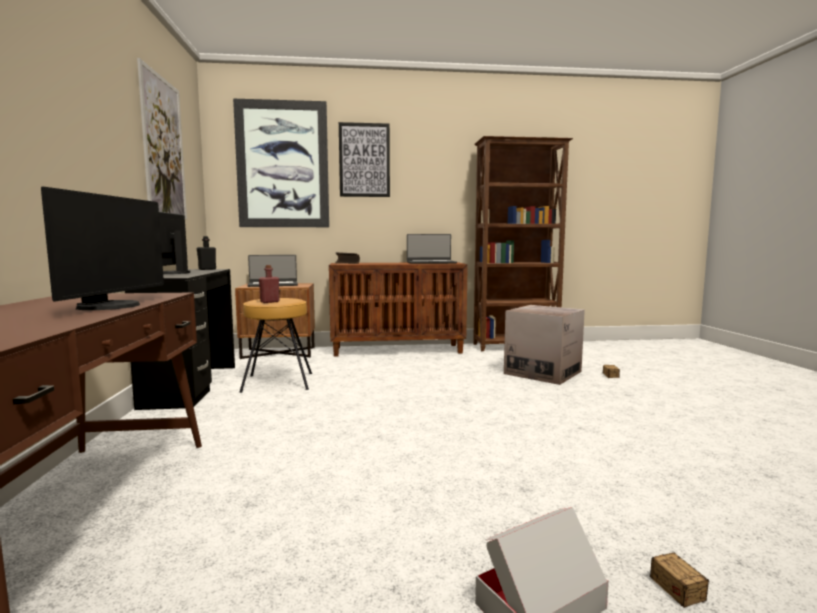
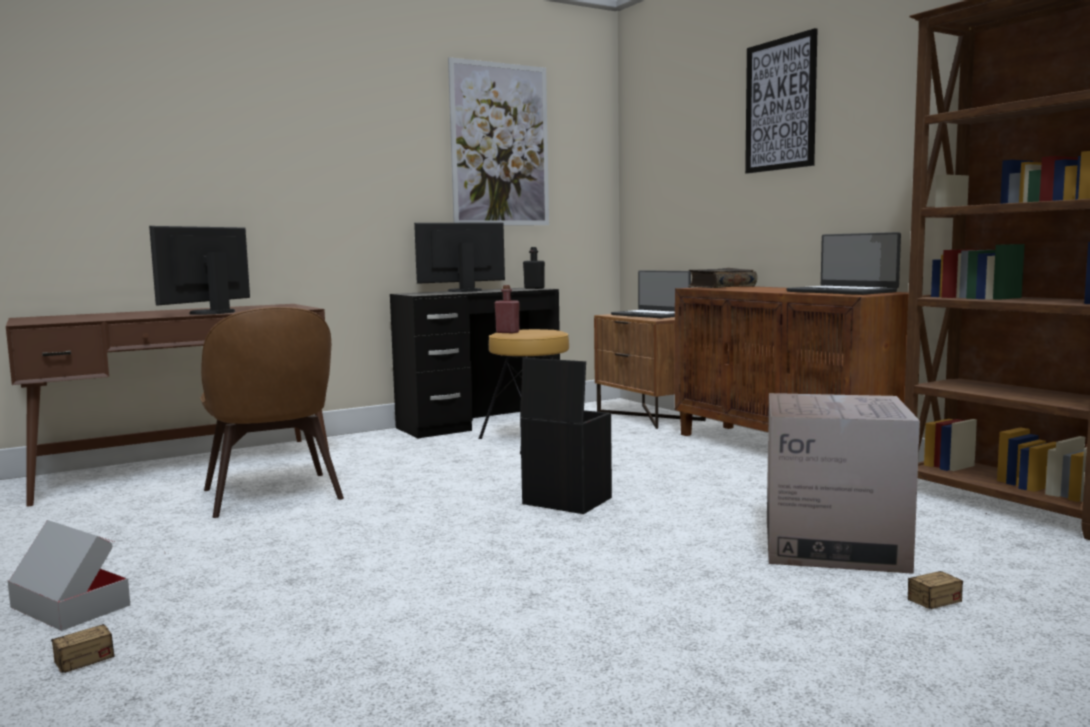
camera: 65 degrees right, 0 degrees up
monitor [41,187,164,310] -> monitor turned 135 degrees clockwise [149,226,250,315]
picture [233,99,329,227] -> none
none -> brown chair [200,307,344,518]
none -> black storage box [520,358,612,514]

